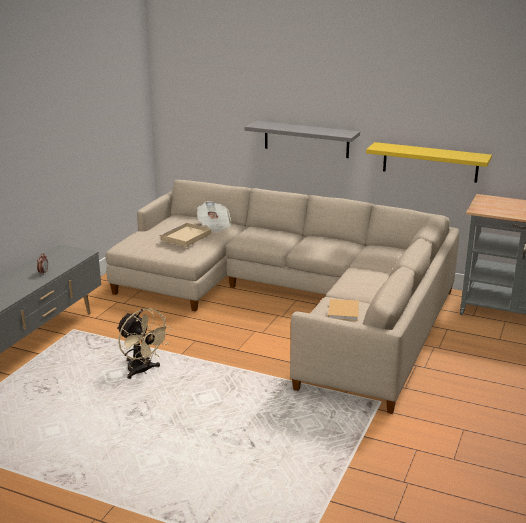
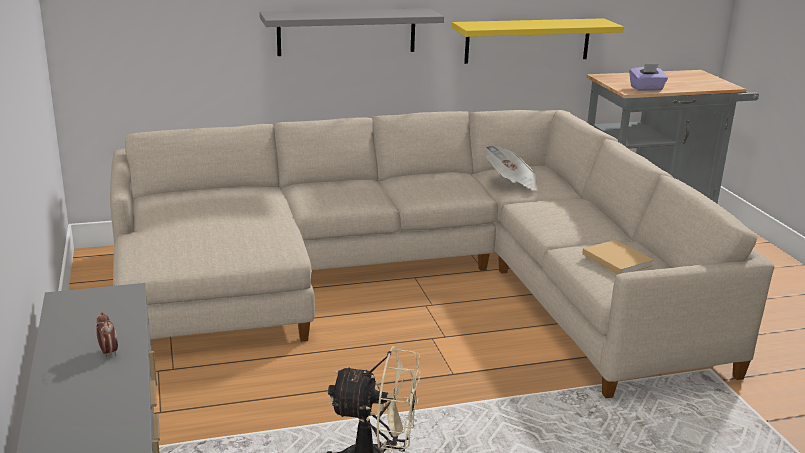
camera: 40 degrees left, 0 degrees up
beige tray [159,222,211,247] -> none
newspaper [197,201,231,233] -> newspaper moved to [485,145,538,190]
none -> purple tissue box [629,64,668,91]

